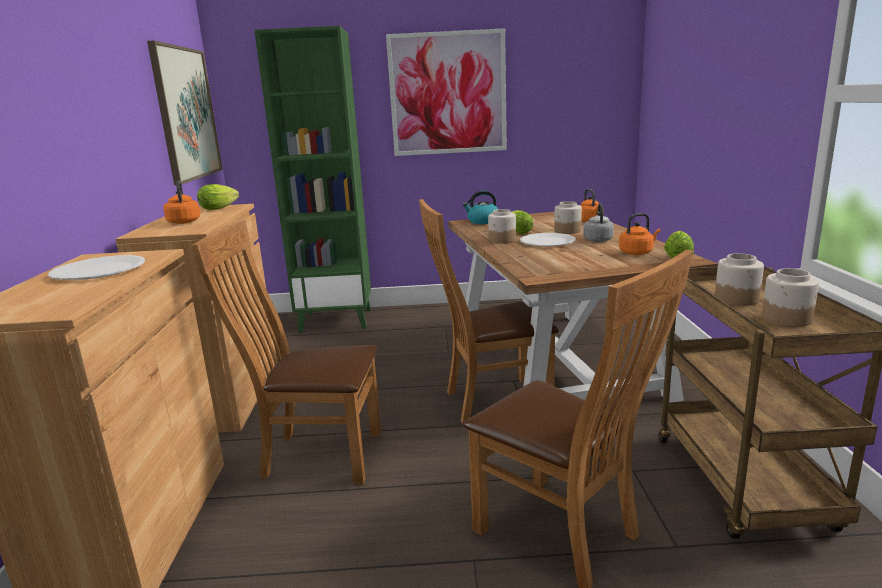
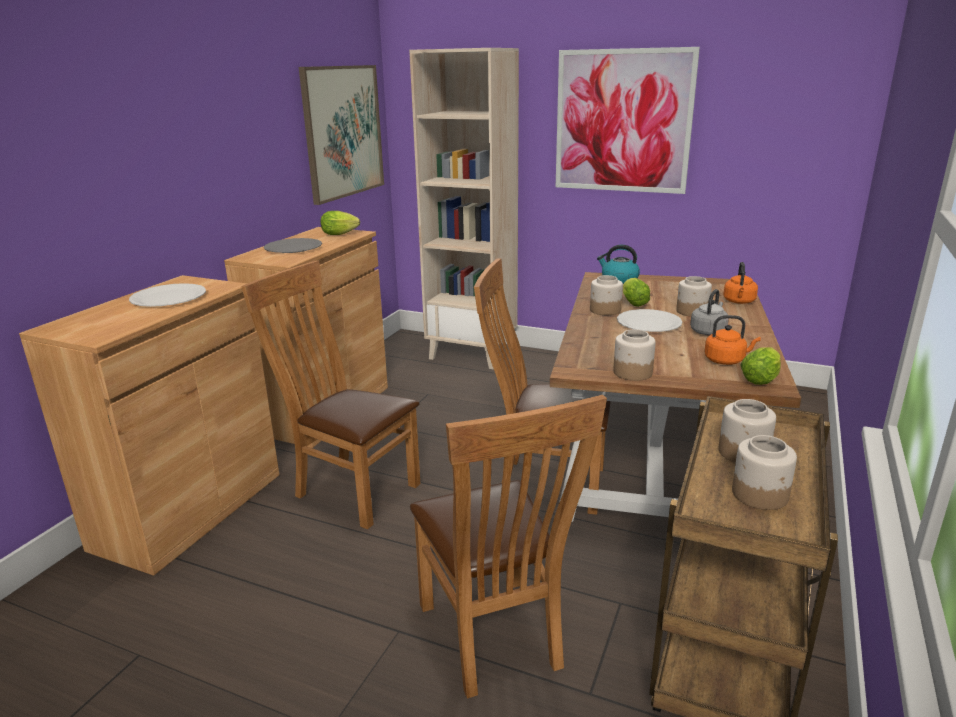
camera: 25 degrees right, 5 degrees up
orange kettle [163,181,200,224] -> grey plate [264,238,322,253]
green bookcase [254,26,371,333] -> beige bookcase [409,48,519,369]
none -> jar [613,329,655,381]

